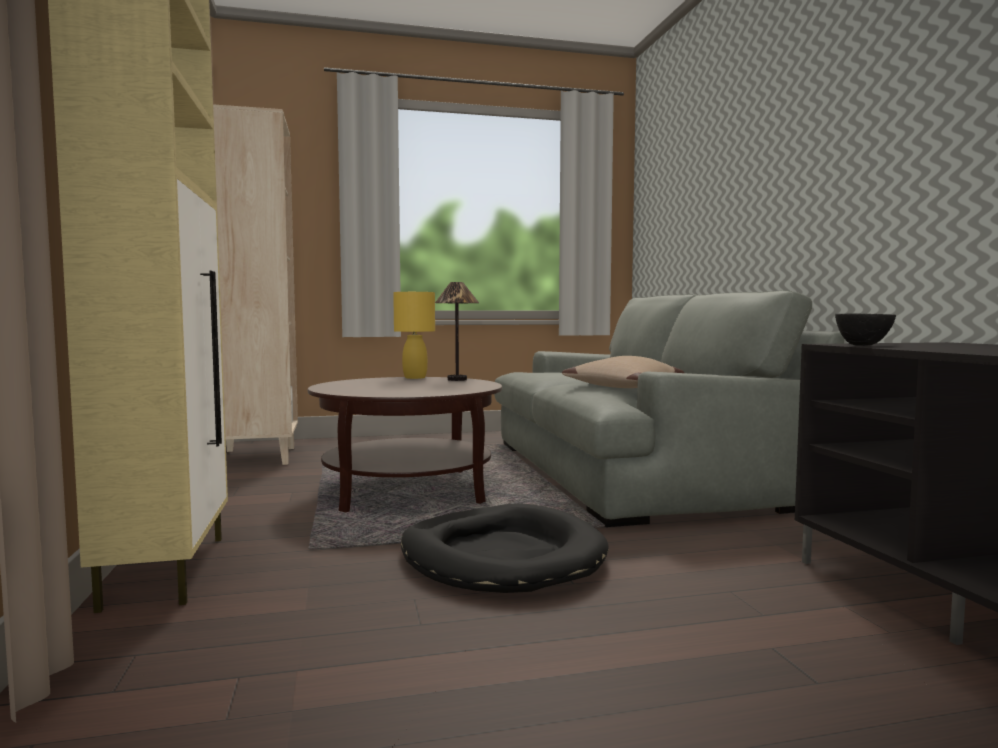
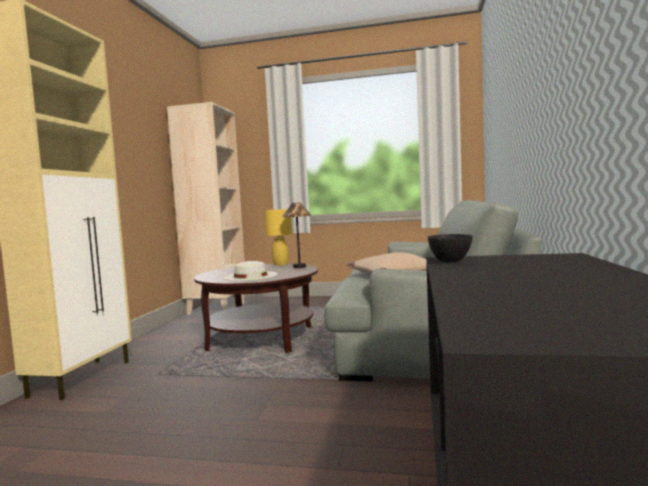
camera: 25 degrees right, 0 degrees up
black dog bed [401,503,609,593] -> none
none -> white hat [223,261,278,281]

